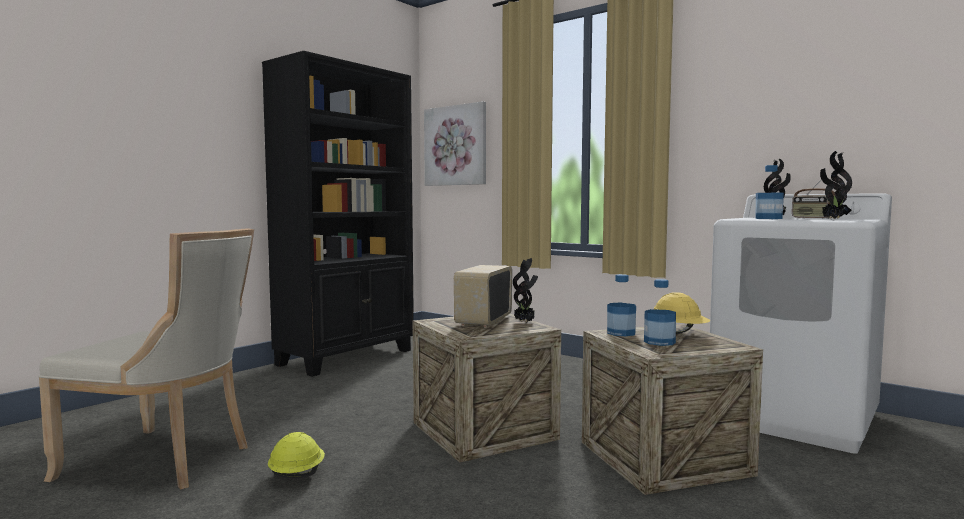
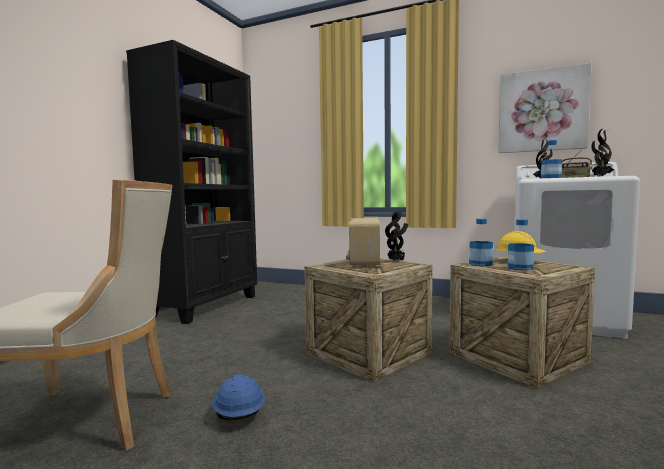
camera: 15 degrees left, 0 degrees up
yellow hard hat [268,432,325,478] -> blue hard hat [212,374,265,420]
picture [424,101,486,186] -> picture moved to [499,63,591,153]

